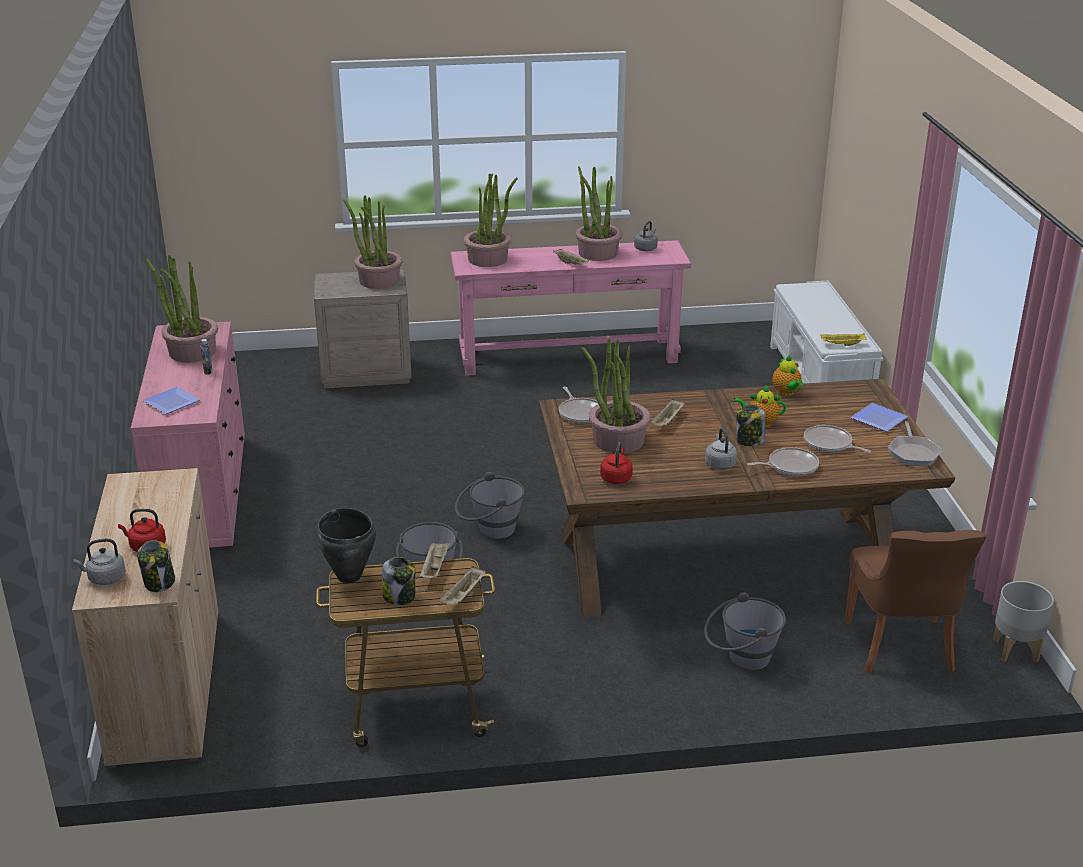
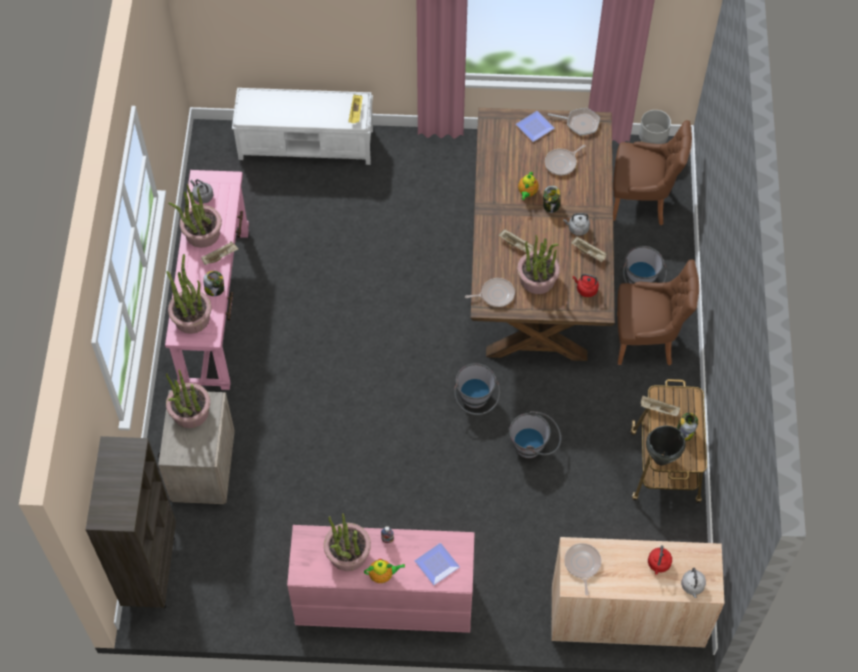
camera: 80 degrees left, 30 degrees up
jar [137,540,175,592] -> jar moved to [203,271,224,296]
beige tray [439,566,486,605] -> beige tray moved to [571,237,607,262]
frying pan [747,447,819,476] -> frying pan moved to [564,543,601,595]
teapot [773,355,803,395] -> teapot moved to [364,559,405,583]
none -> brown bookcase [86,436,176,608]
none -> brown chair [617,259,699,366]

